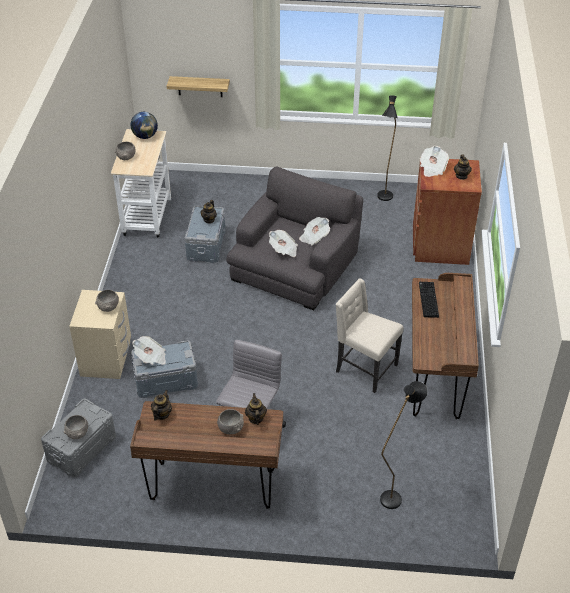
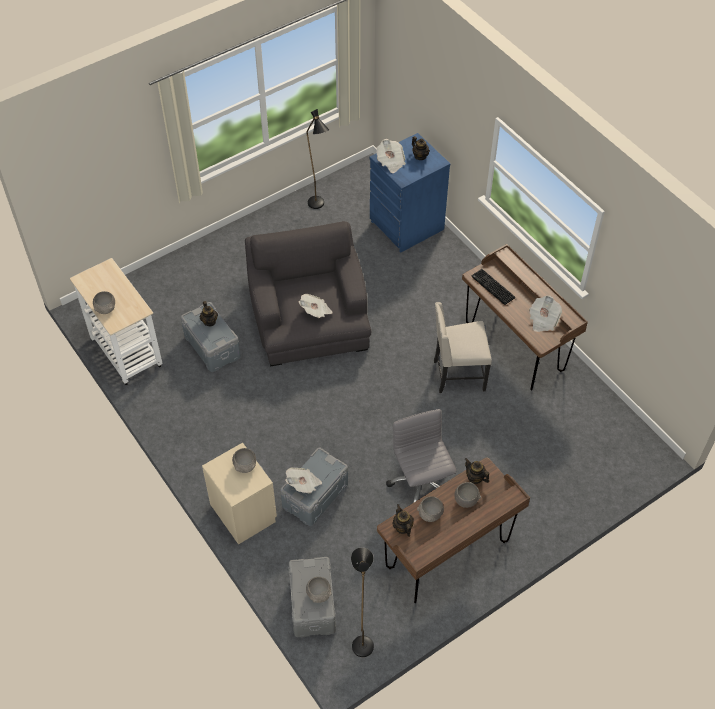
camera: 40 degrees left, 10 degrees up
globe [131,112,158,139] -> none
shelf [167,76,230,97] -> none
newspaper [299,217,330,246] -> newspaper moved to [529,295,562,332]
black floor lamp [380,381,428,509] -> black floor lamp moved to [351,547,374,657]
brown dresser [413,159,482,265] -> blue dresser [369,133,450,252]
none -> grey bowl [417,496,444,522]

